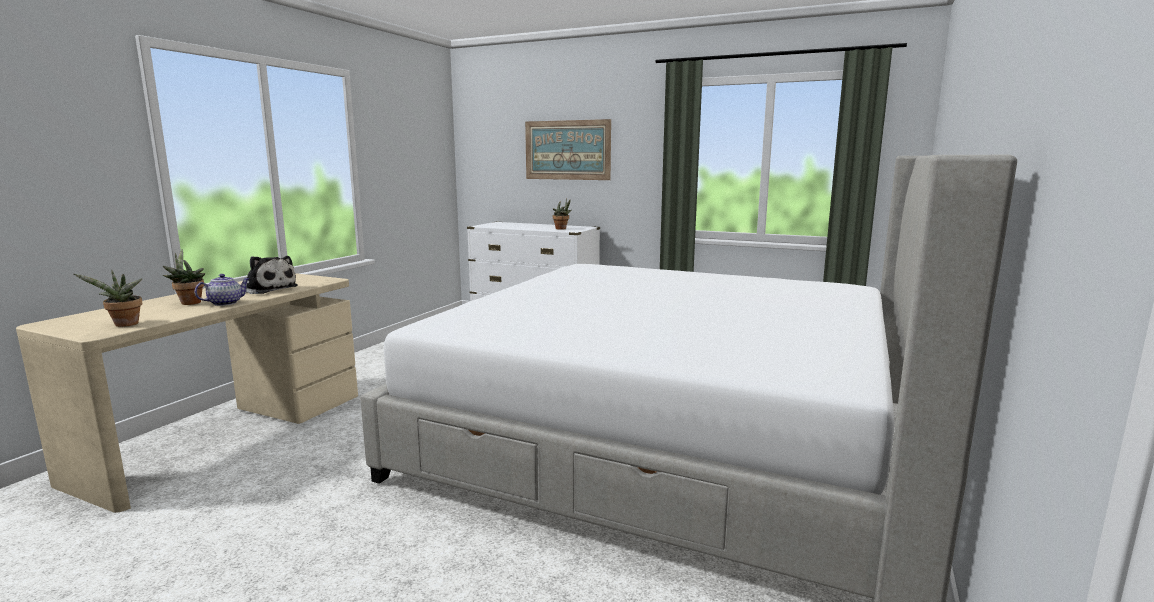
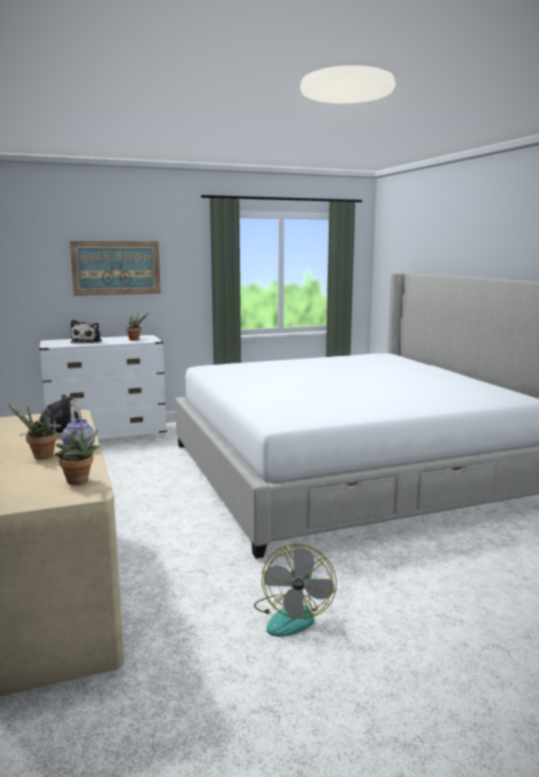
camera: 45 degrees left, 0 degrees up
none -> plush toy [71,320,102,343]
none -> fan [254,544,337,637]

